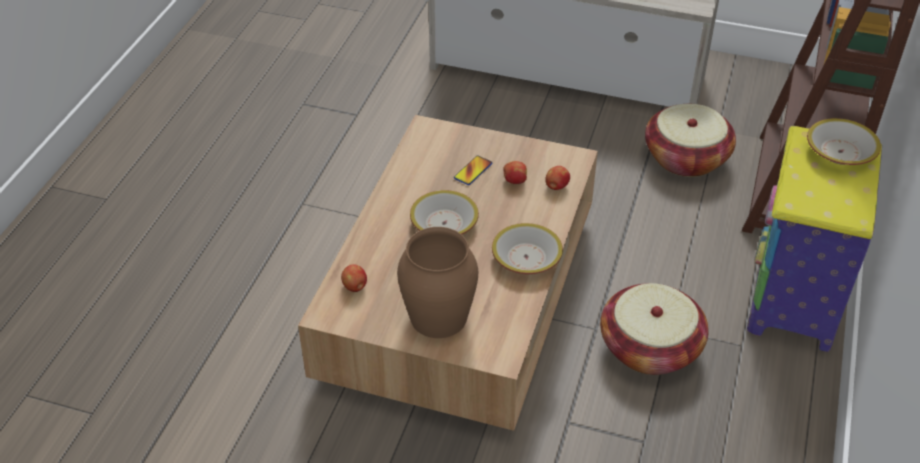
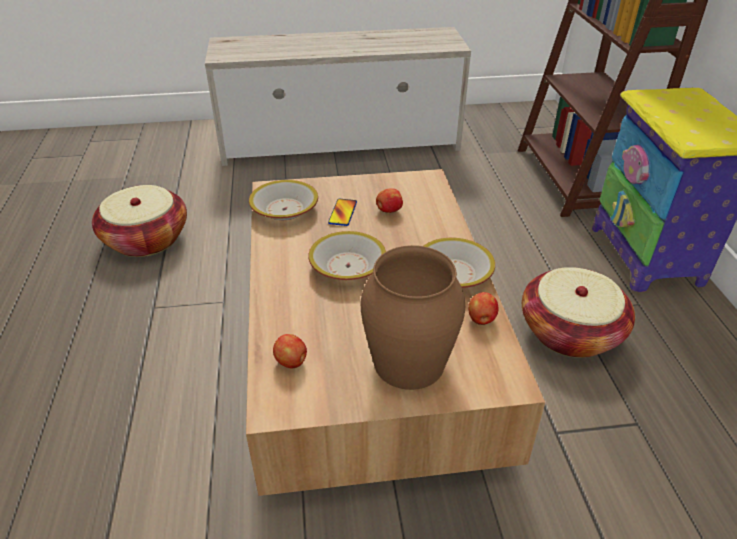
camera: 25 degrees left, 5 degrees down
apple [545,166,570,190] -> apple moved to [468,292,499,325]
basket [645,104,736,177] -> basket moved to [92,185,187,257]
bowl [807,118,881,165] -> bowl moved to [249,180,318,220]

